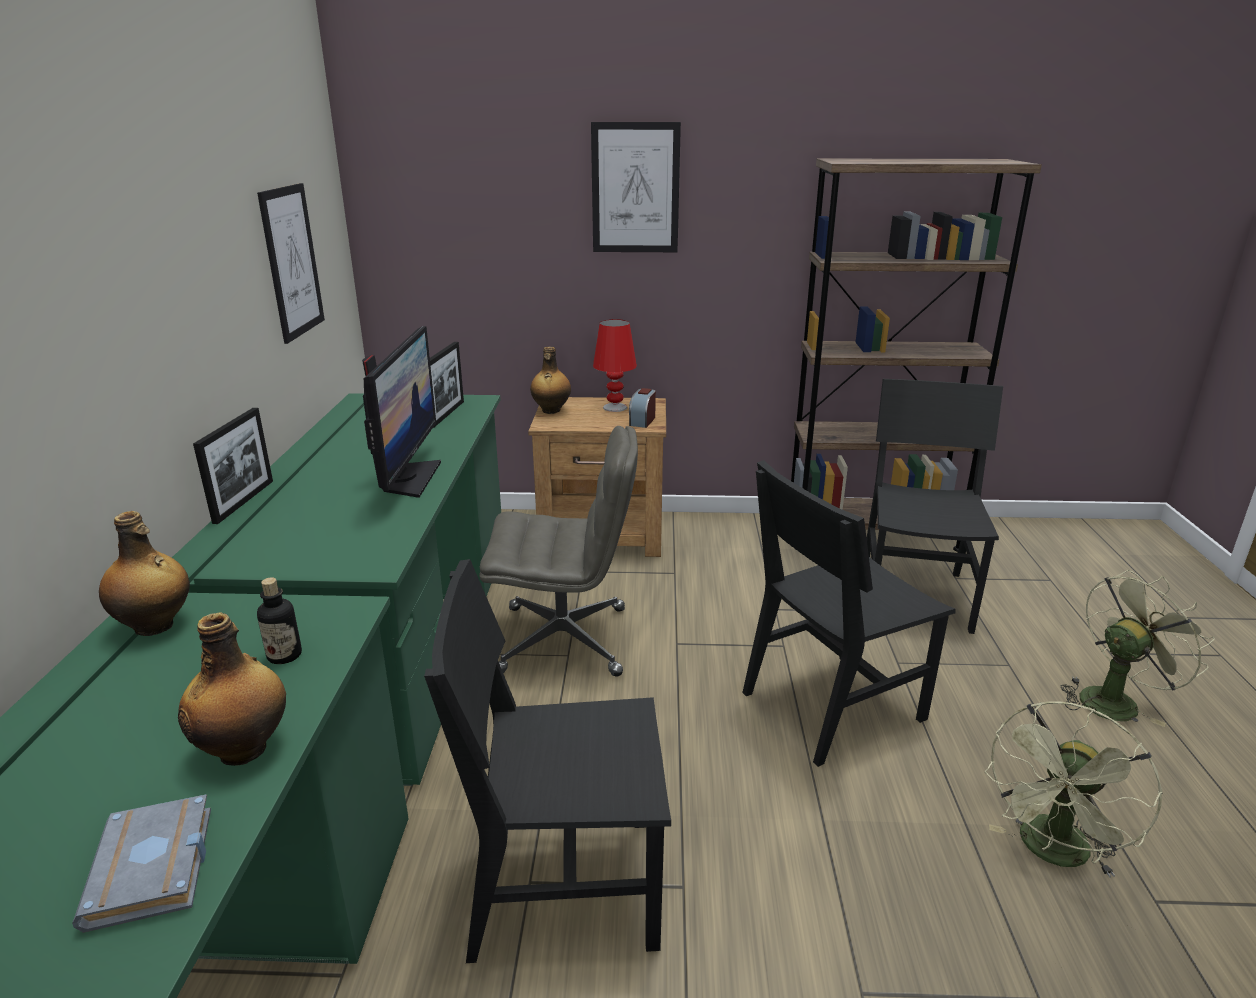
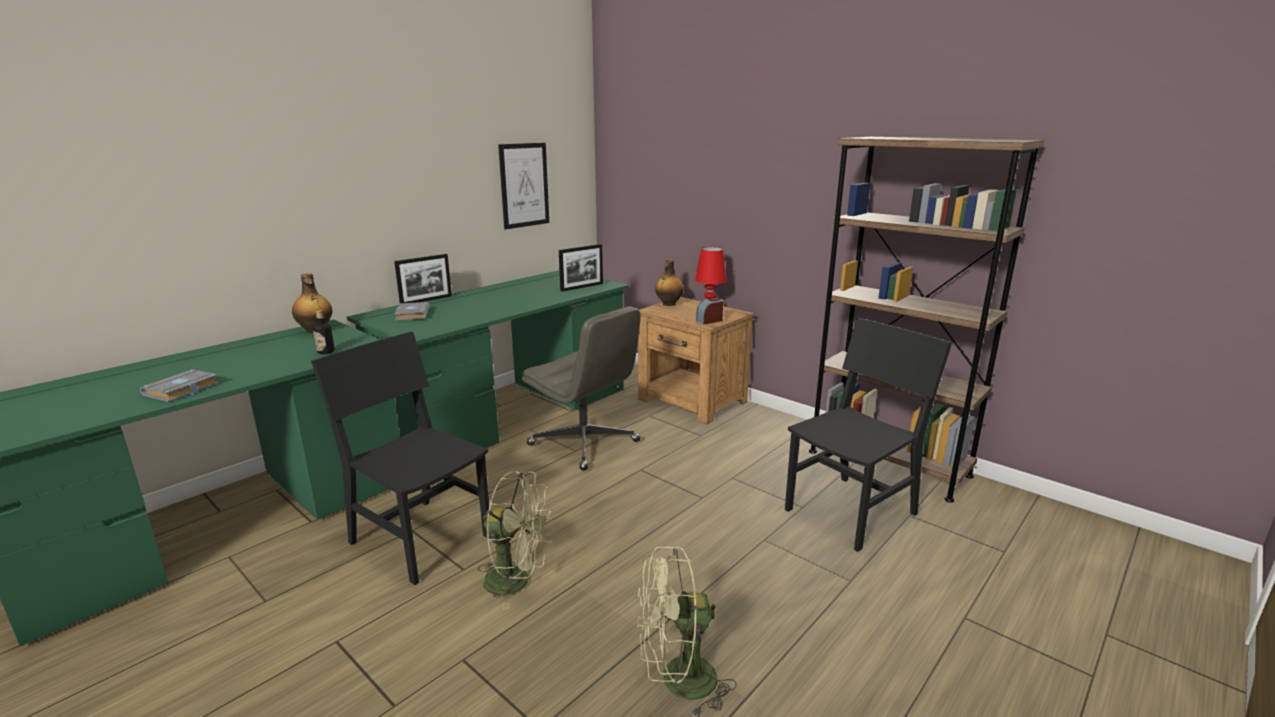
camera: 40 degrees right, 5 degrees down
bottle [178,613,286,766] -> none
monitor [362,326,441,498] -> none
picture [591,122,681,252] -> none
black chair [742,460,956,767] -> none
green fan [1060,570,1215,727] -> green fan moved to [478,471,553,610]
none -> grey book [395,302,430,320]

